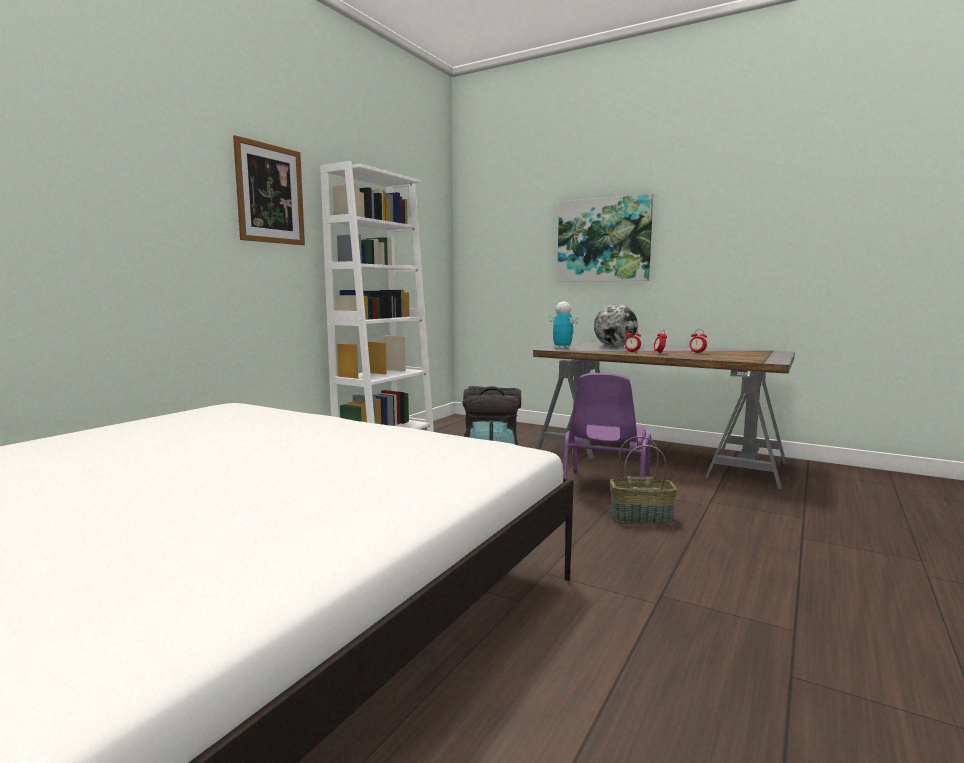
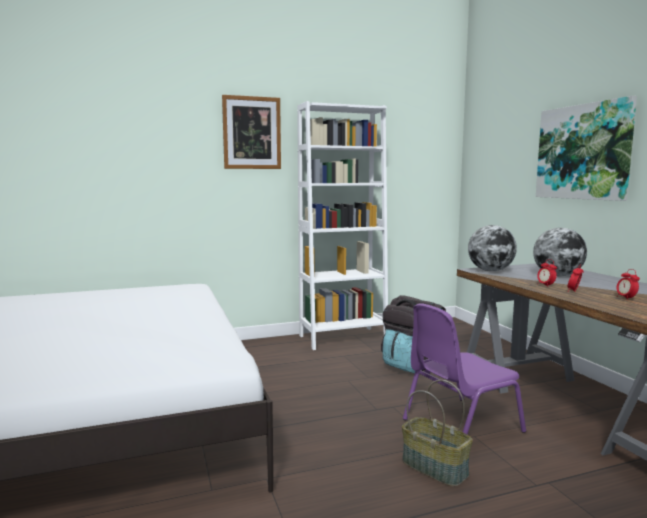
camera: 40 degrees right, 0 degrees up
toy robot [549,301,578,349] -> globe [468,225,517,271]

